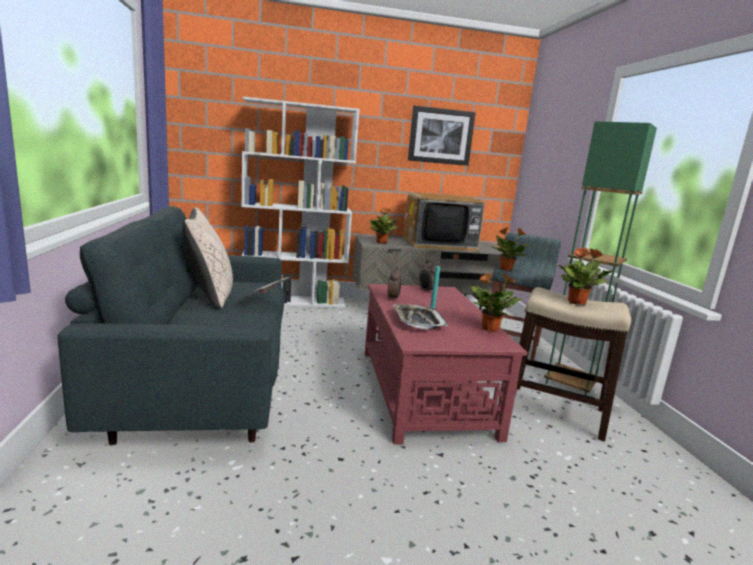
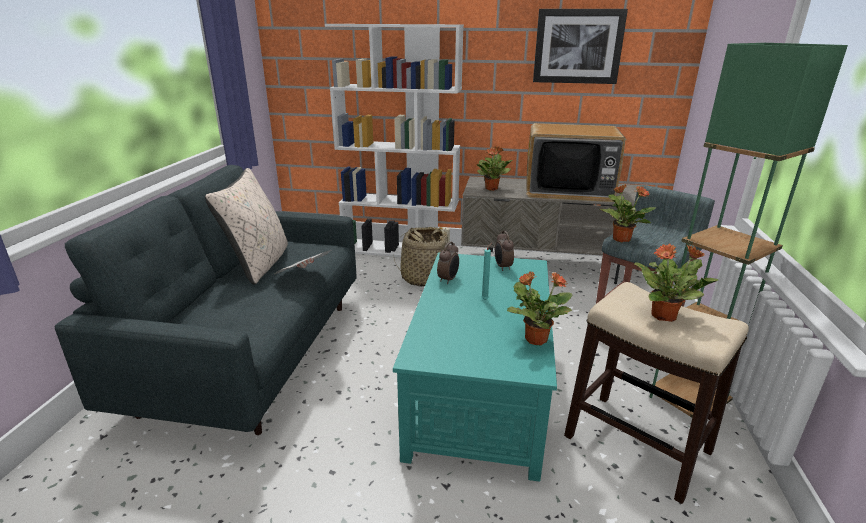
camera: 20 degrees right, 10 degrees up
red coffee table [365,284,528,445] -> turquoise coffee table [393,252,557,482]
tray [393,304,448,330] -> none
none -> basket [393,227,449,287]

